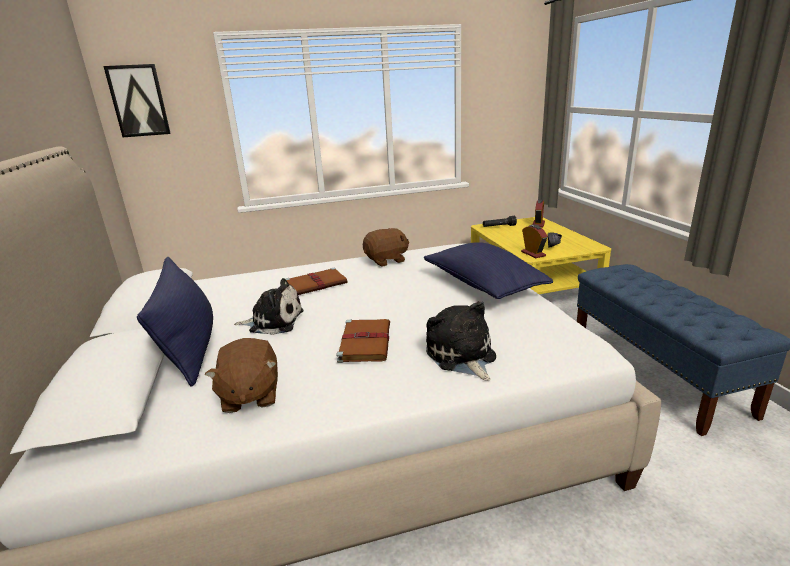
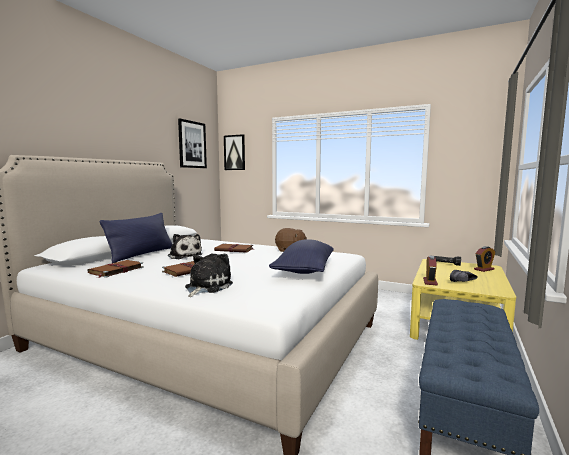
camera: 40 degrees right, 15 degrees down
brown plush toy [205,338,278,413] -> brown book [87,260,144,278]
none -> picture [178,118,207,168]

